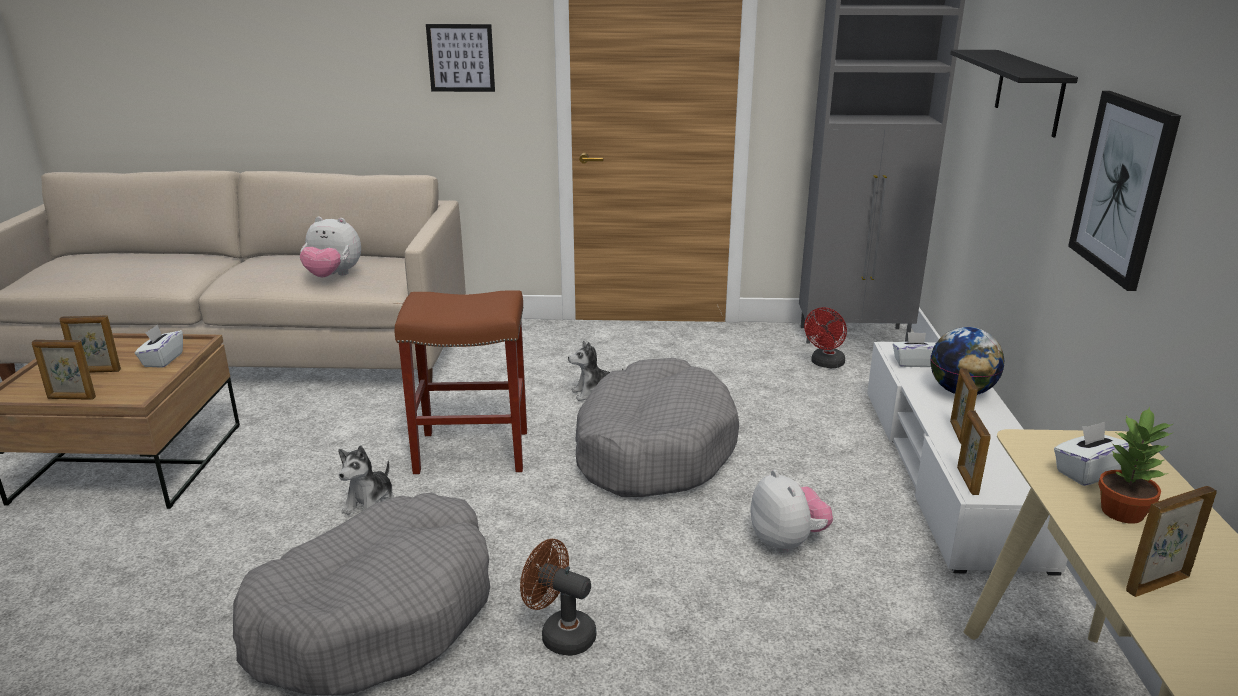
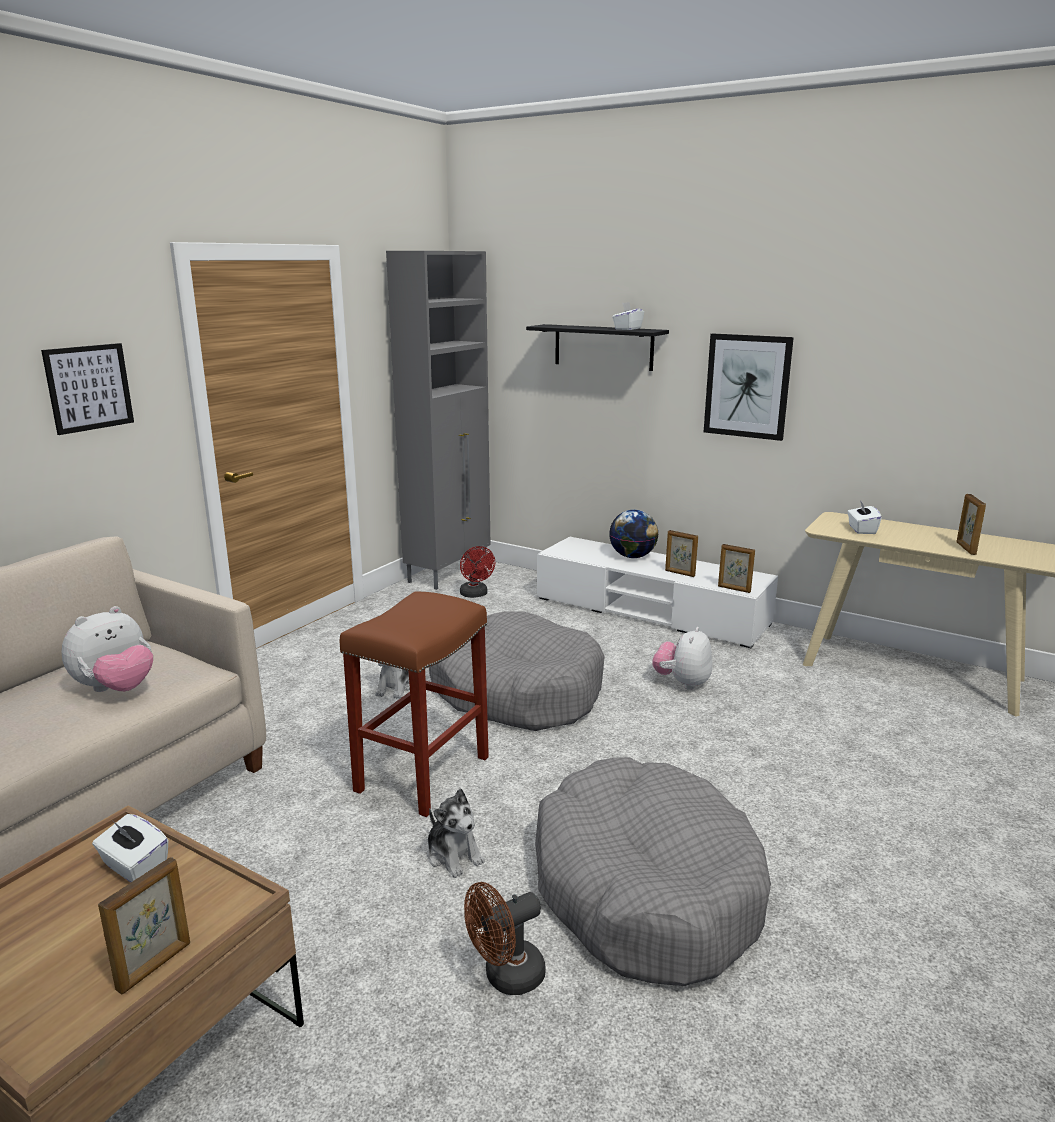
camera: 60 degrees left, 5 degrees down
picture frame [59,315,121,373] -> none
brown fan [520,539,596,656] -> brown fan moved to [464,882,546,995]
plush toy [750,470,833,553] -> plush toy turned 75 degrees counterclockwise [652,627,712,690]
white tissue box [893,332,935,367] -> white tissue box moved to [612,302,644,330]
potted plant [1098,406,1173,524] -> none

